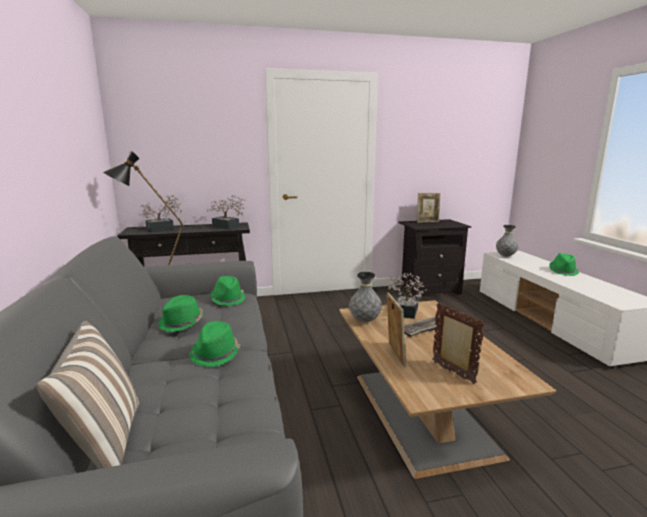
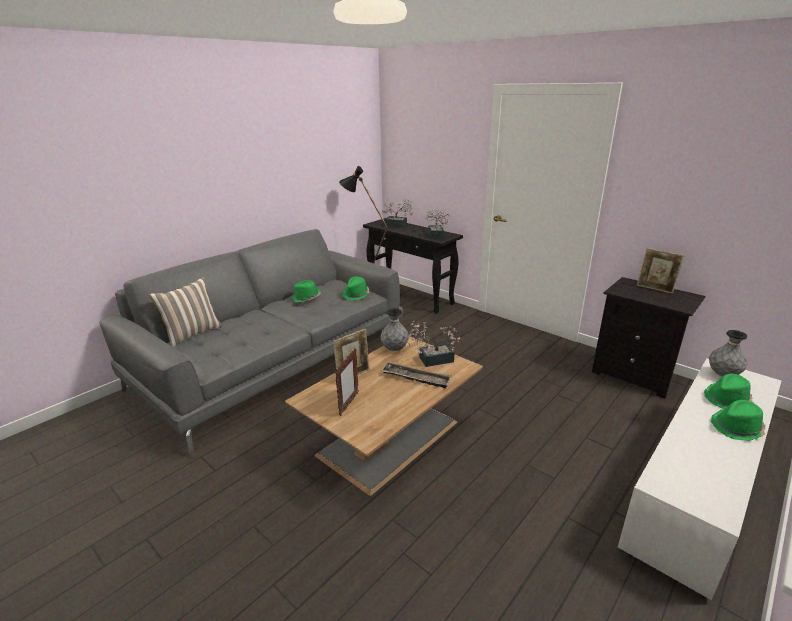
camera: 55 degrees right, 10 degrees up
green hat [189,321,240,367] -> green hat moved to [704,374,754,409]

